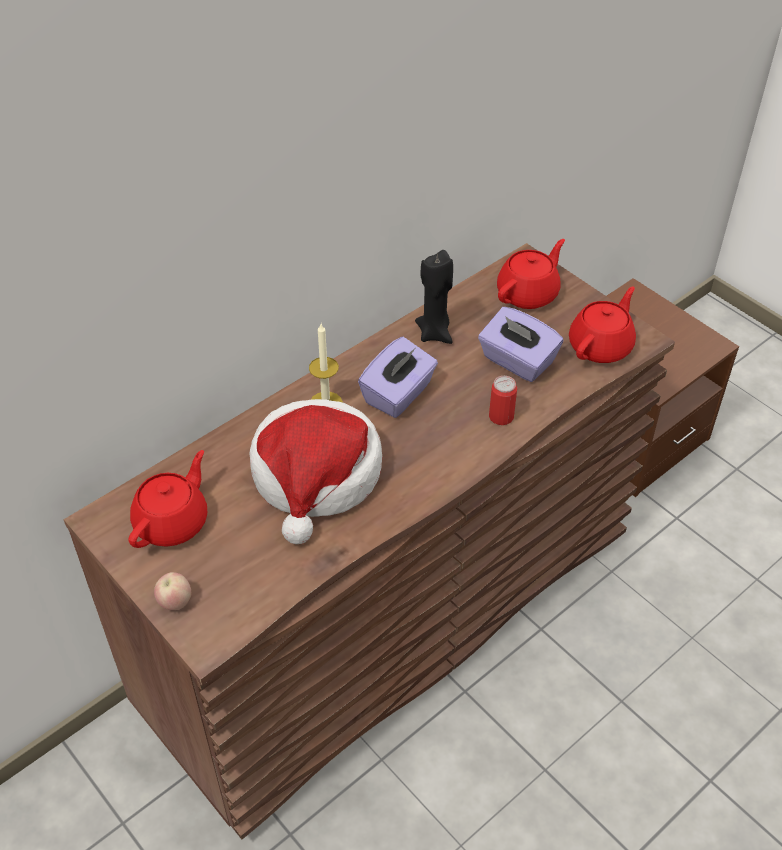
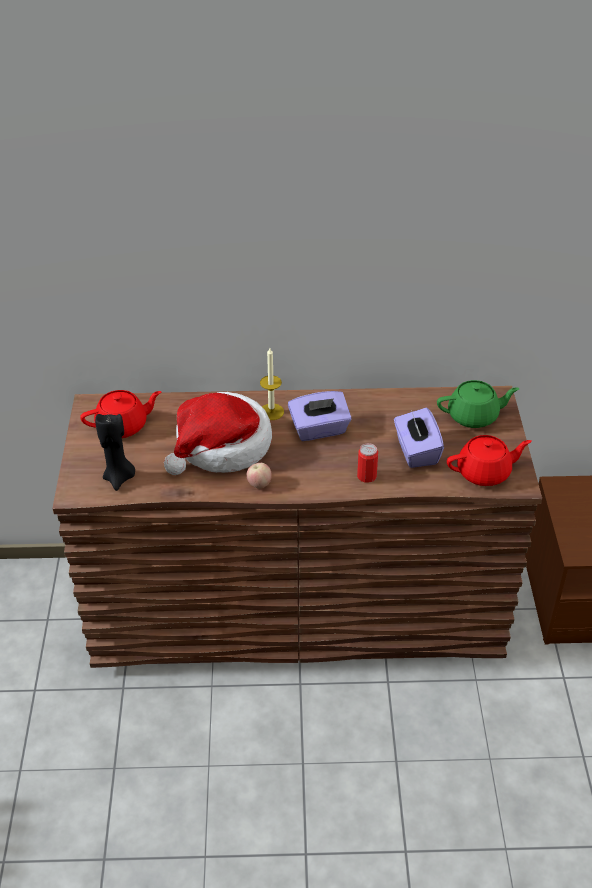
camera: 40 degrees right, 5 degrees down
apple [154,572,191,610] -> apple moved to [247,463,272,489]
black candle [415,250,453,344] -> black candle moved to [95,414,135,491]
red teapot [497,239,565,309] -> green teapot [437,380,520,428]

